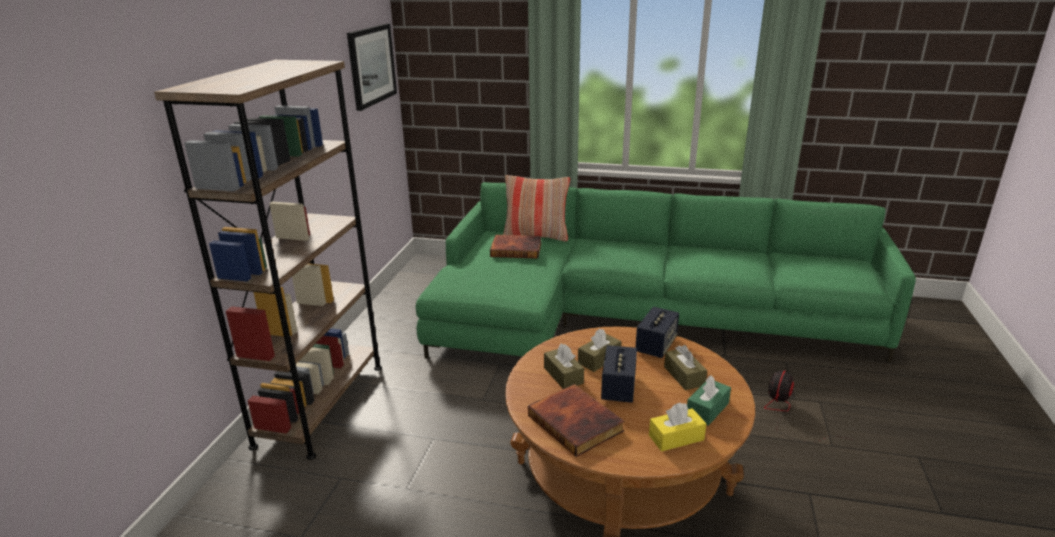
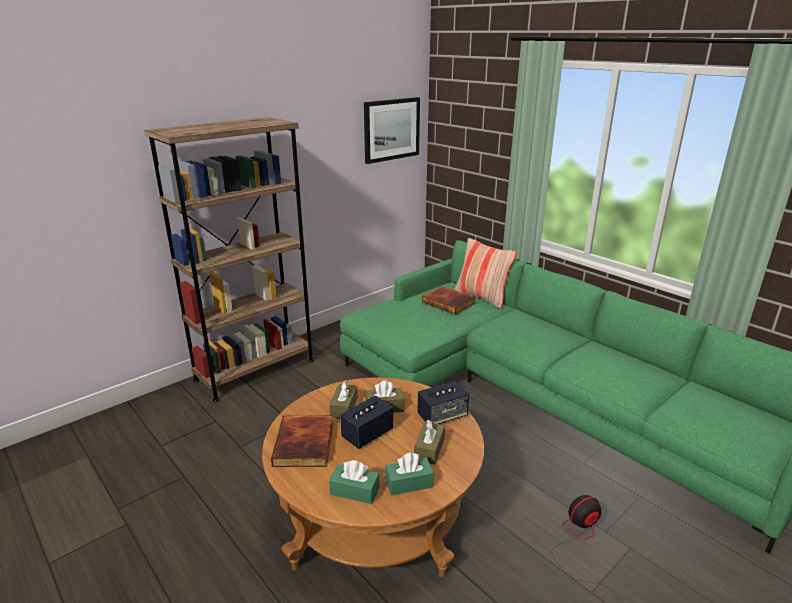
camera: 35 degrees right, 0 degrees up
yellow tissue box [649,402,707,451] -> green tissue box [329,460,379,504]

